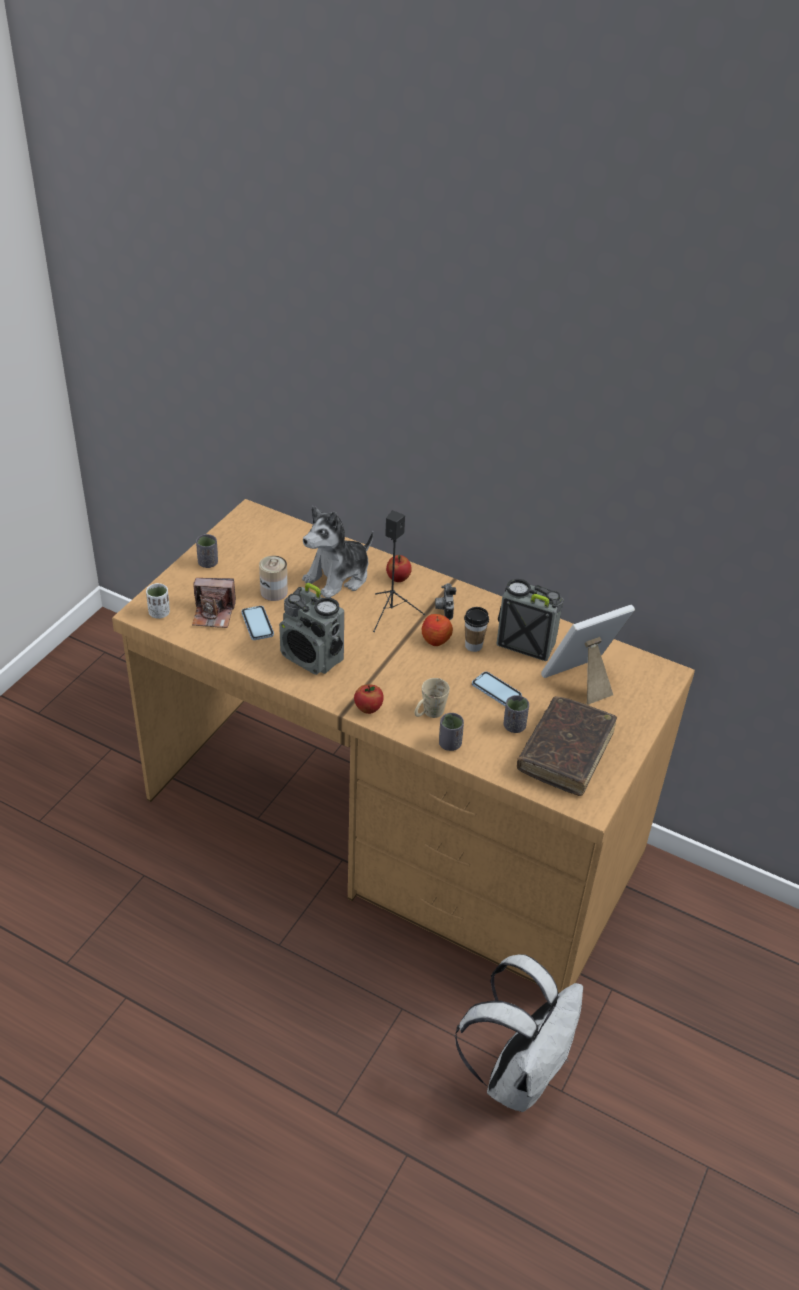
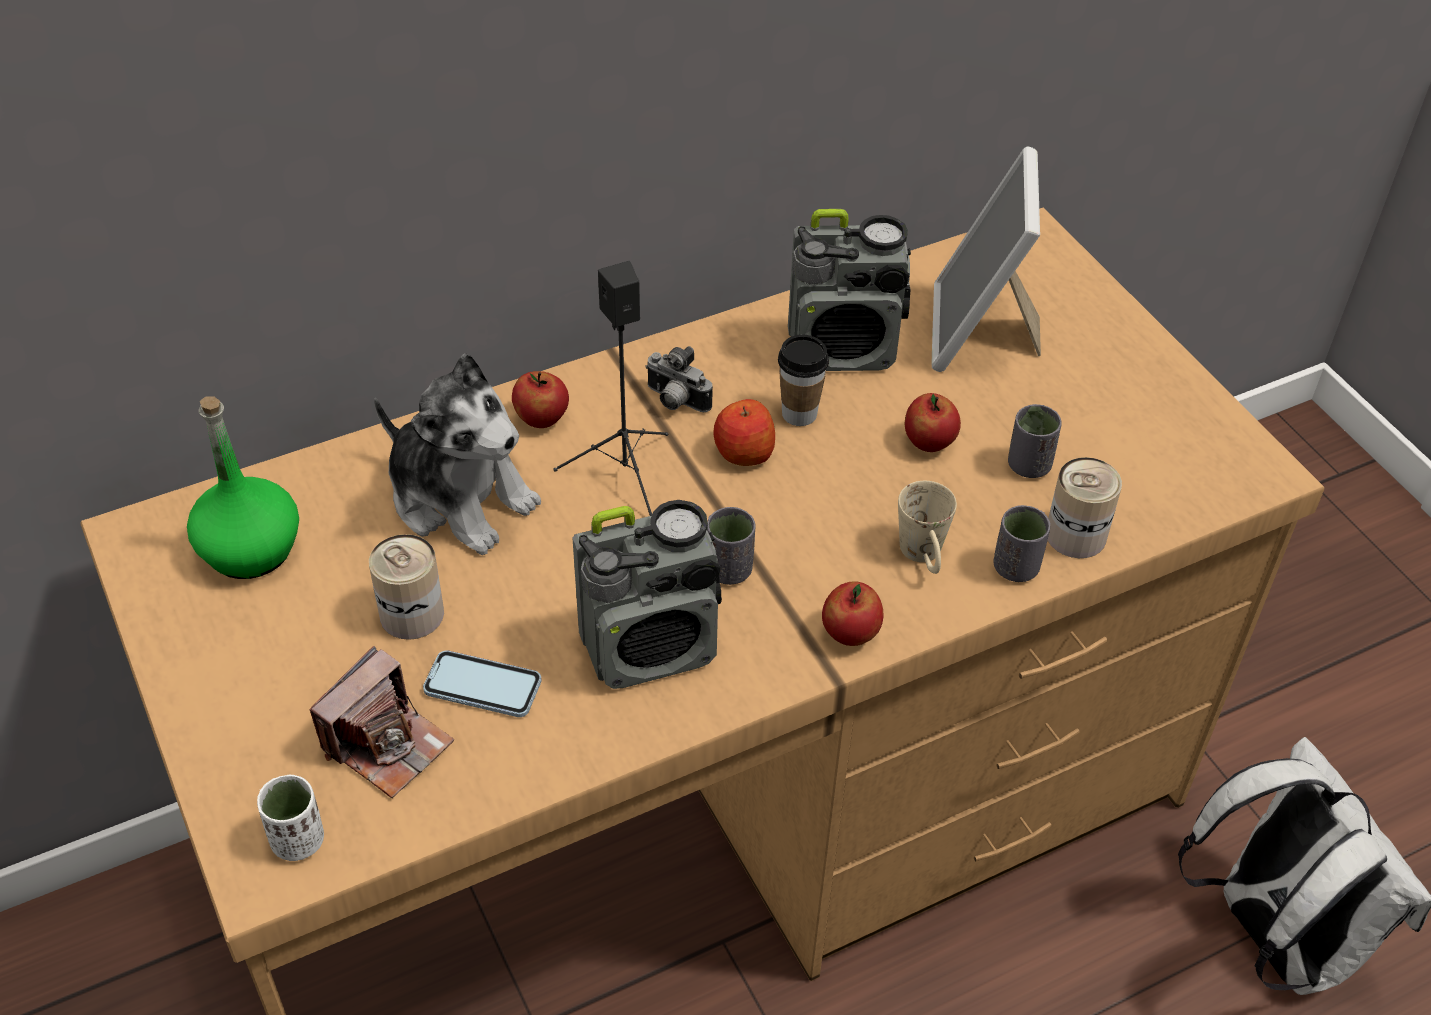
camera: 55 degrees left, 5 degrees up
grey cup [196,534,218,568] -> grey cup moved to [707,507,756,585]
plush toy [302,506,373,598] -> plush toy turned 45 degrees counterclockwise [374,353,541,555]
phone [472,672,522,706] -> apple [905,393,961,452]
radio [496,579,564,661] -> radio turned 150 degrees counterclockwise [788,209,911,371]
brown book [517,696,617,796] -> none
none -> green bottle [187,397,299,579]
none -> can [1048,457,1122,558]

